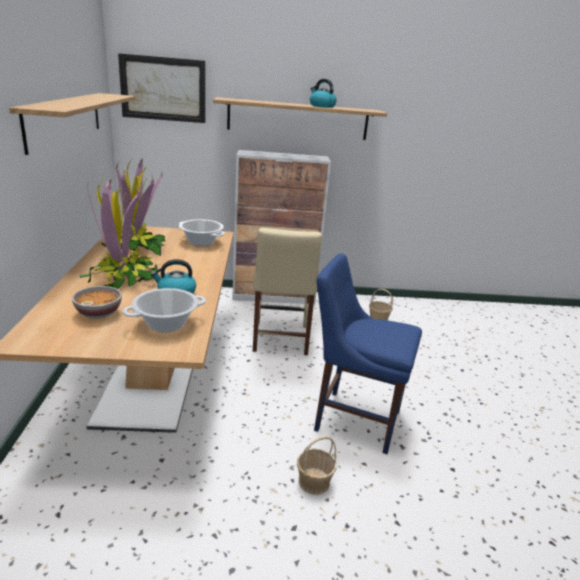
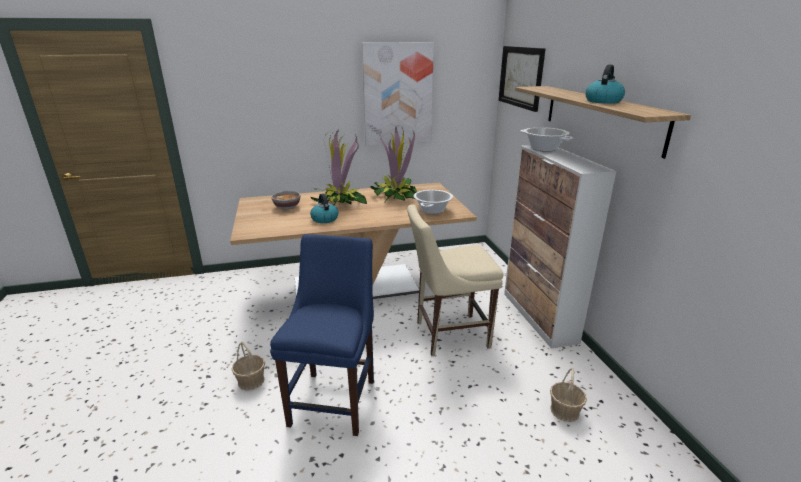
camera: 80 degrees right, 0 degrees up
shelf [9,93,135,155] -> picture [362,42,434,146]
cooking pot [123,288,206,333] -> cooking pot moved to [520,127,573,152]

